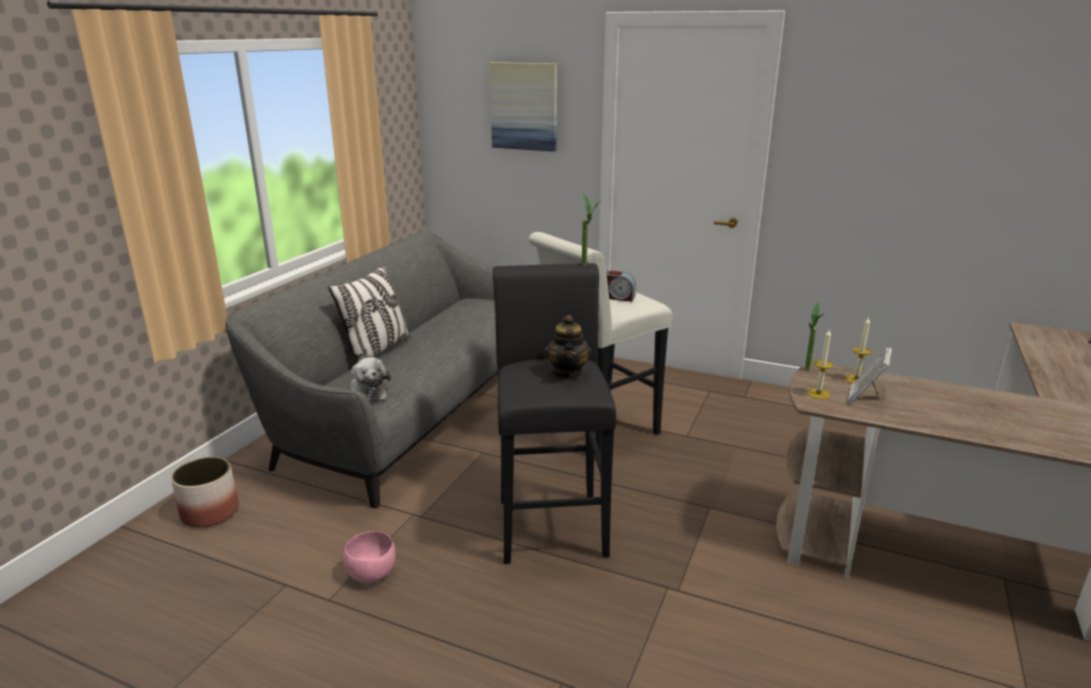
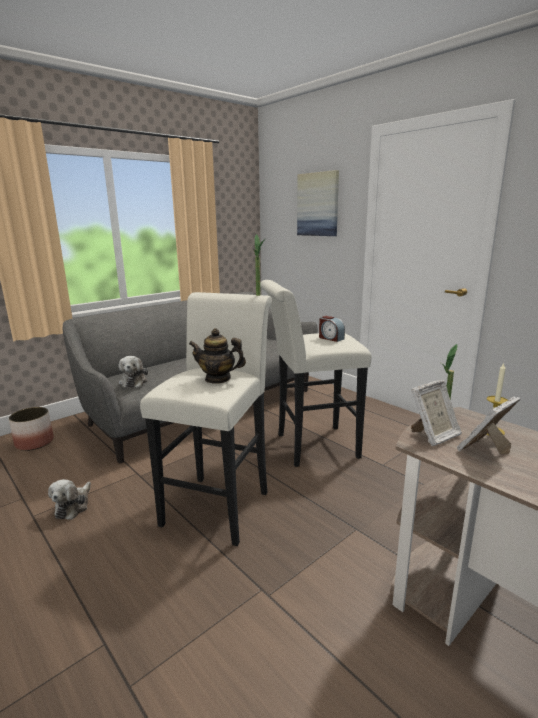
camera: 25 degrees right, 5 degrees down
pillow [328,265,411,363] -> none
pink bowl [343,531,396,583] -> plush toy [48,479,91,520]
black stool [493,264,616,564] -> white stool [140,292,272,546]
teapot [544,315,592,379] -> teapot turned 75 degrees clockwise [189,329,246,384]
candle [807,329,834,399] -> picture frame [411,380,462,446]

